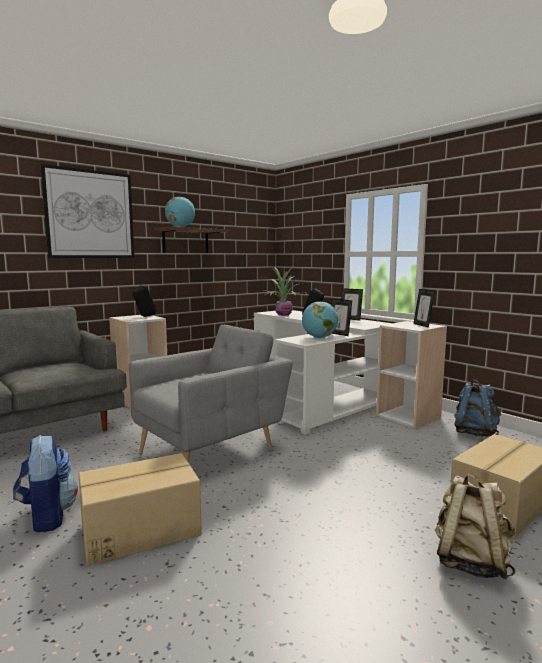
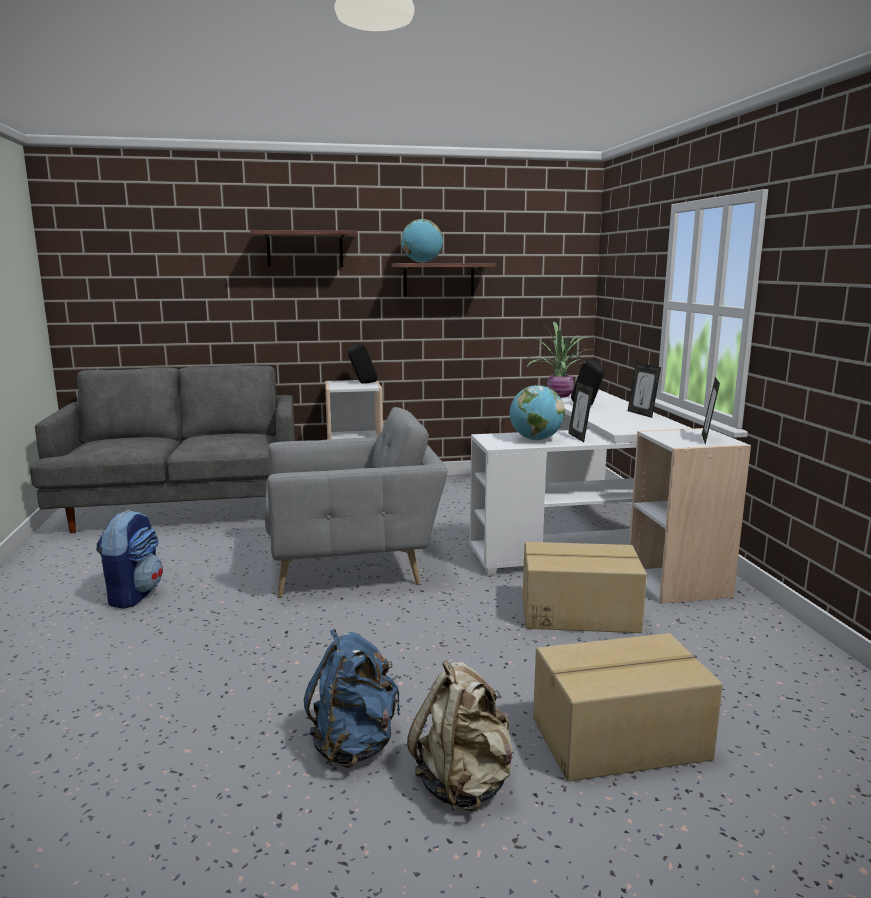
camera: 30 degrees right, 5 degrees up
picture [41,164,134,258] -> shelf [250,230,358,267]
cardboard box [78,453,202,566] -> cardboard box moved to [523,542,647,633]
blue backpack [454,379,501,437] -> blue backpack moved to [304,629,400,768]

